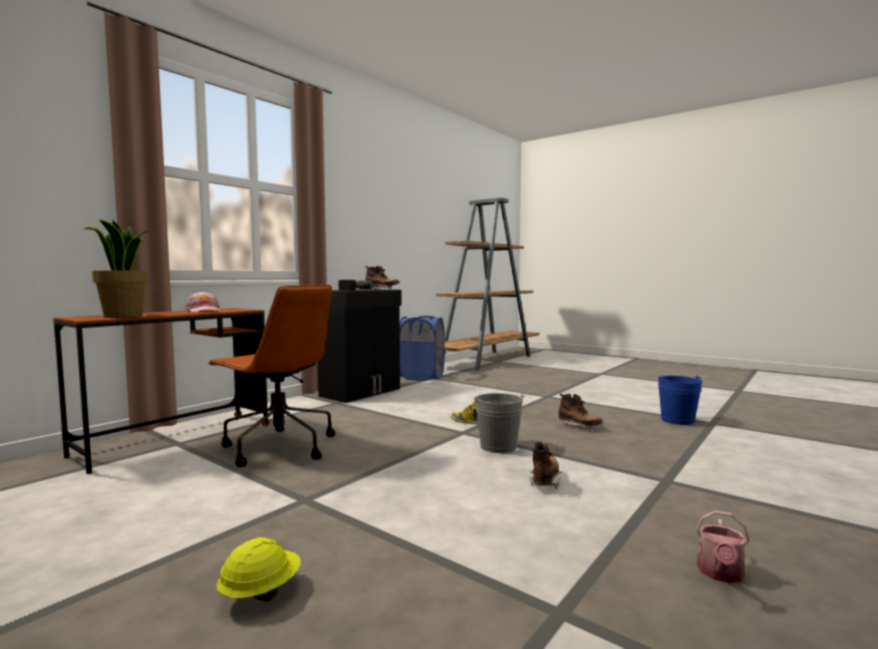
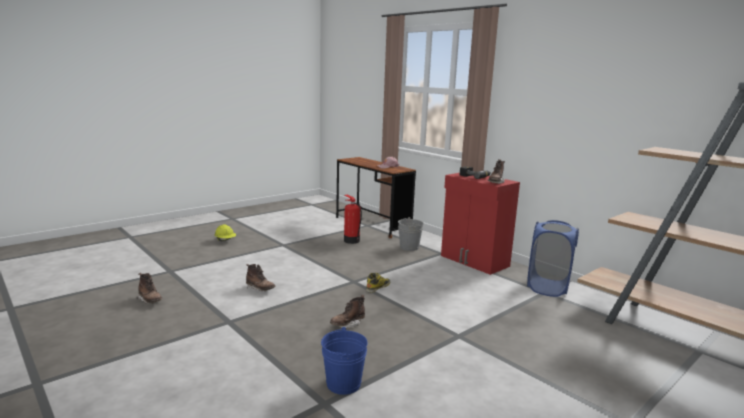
camera: 100 degrees right, 10 degrees up
potted plant [83,220,149,318] -> none
brown office chair [207,285,335,467] -> fire extinguisher [344,195,362,244]
black cabinet [318,289,402,403] -> red cabinet [441,173,520,275]
grey bucket [474,393,526,453] -> grey bucket moved to [398,217,423,251]
watering can [696,510,749,583] -> brown boot [137,273,162,304]

